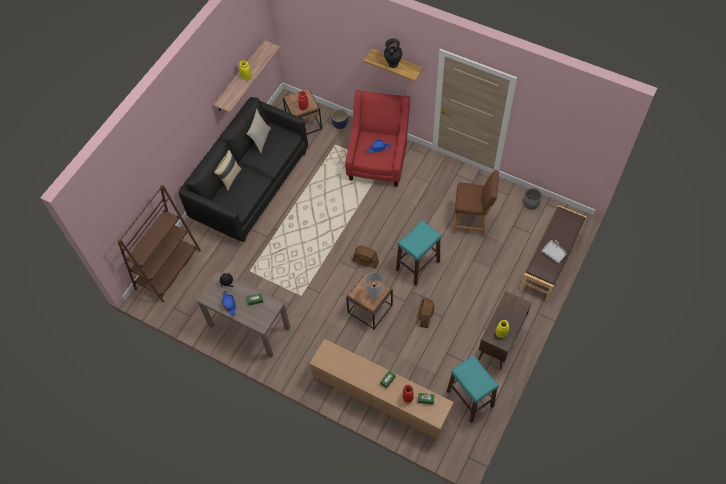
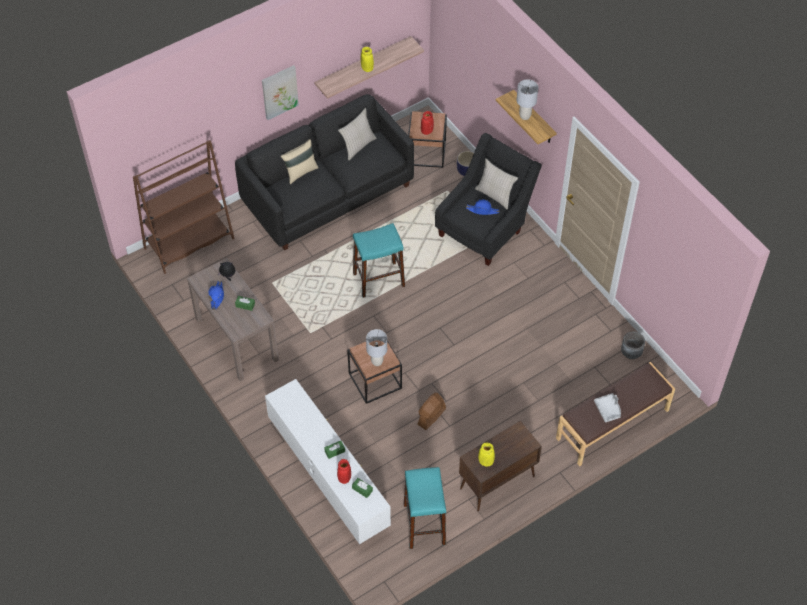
camera: 25 degrees right, 5 degrees down
brown tv stand [310,339,454,440] -> white tv stand [265,379,391,544]
red armchair [345,90,410,187] -> black armchair [435,133,542,266]
brown fan [353,245,379,268] -> none
black vase [384,39,402,68] -> grey table lamp [517,79,538,120]
turquoise stool [396,220,441,286] -> turquoise stool moved to [353,223,405,298]
brown stool [452,170,499,237] -> none
none -> picture [262,65,299,120]
none -> beige pillow [475,158,518,210]

